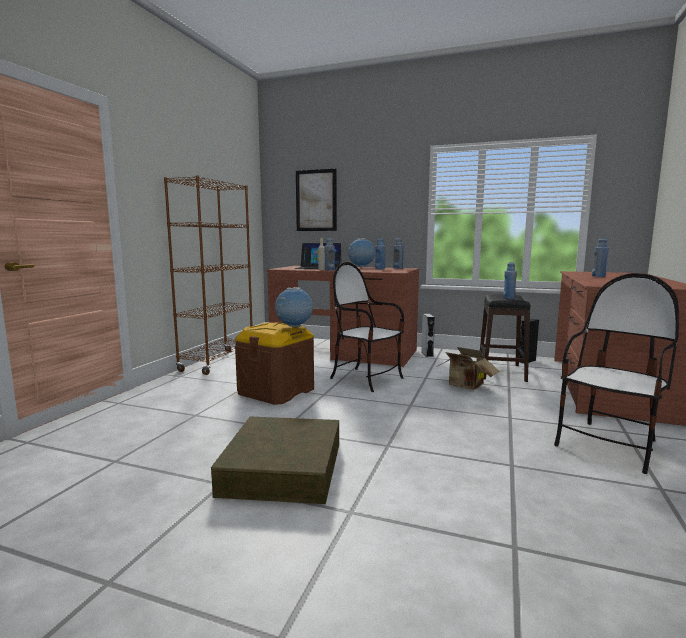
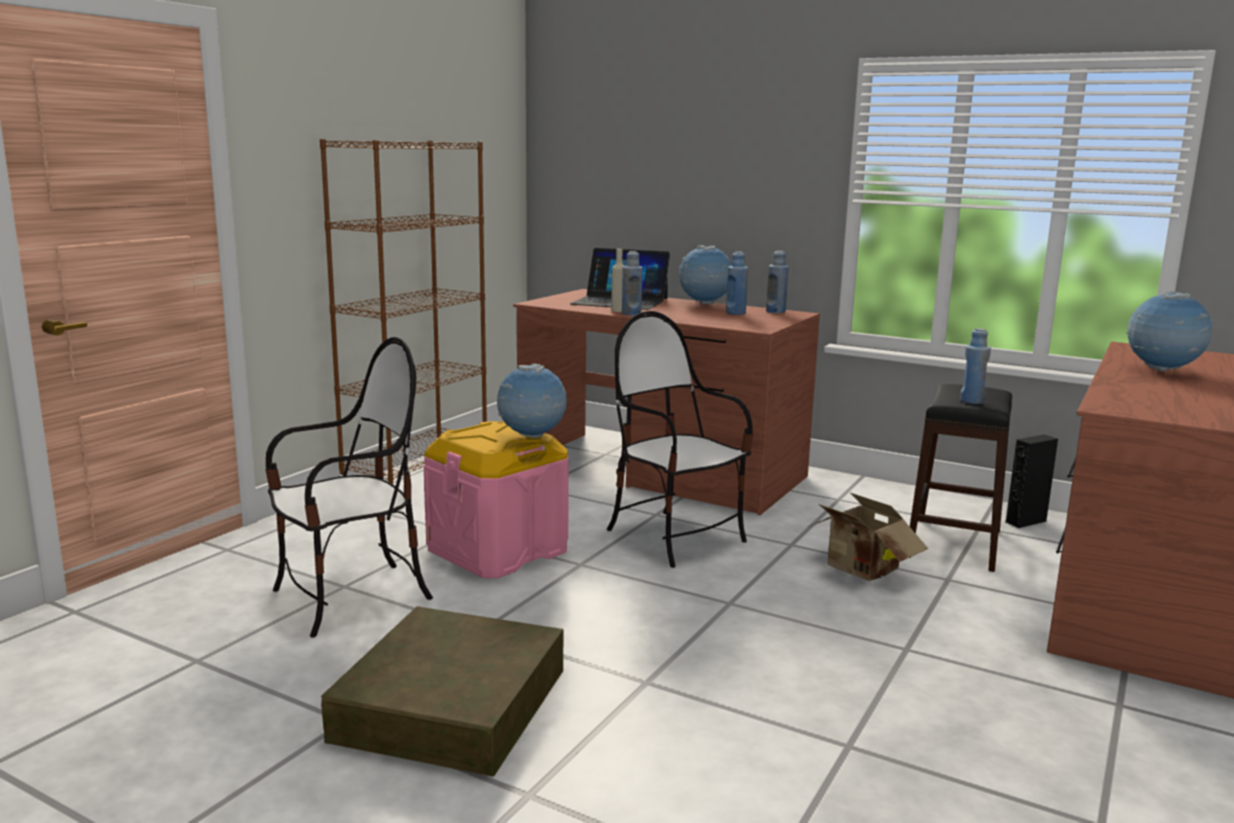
camera: 10 degrees right, 5 degrees up
brown storage box [235,322,314,405] -> pink storage box [424,421,569,578]
picture [296,169,337,231] -> none
grey speaker [421,314,435,357] -> none
chair [554,273,679,474] -> chair moved to [265,337,433,638]
blue bottle [592,238,609,277] -> globe [1126,291,1213,372]

